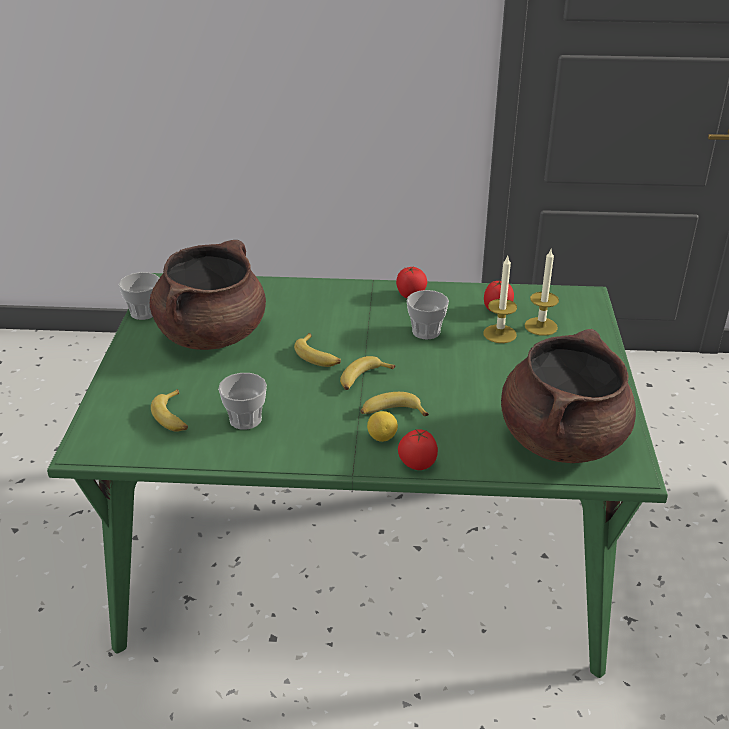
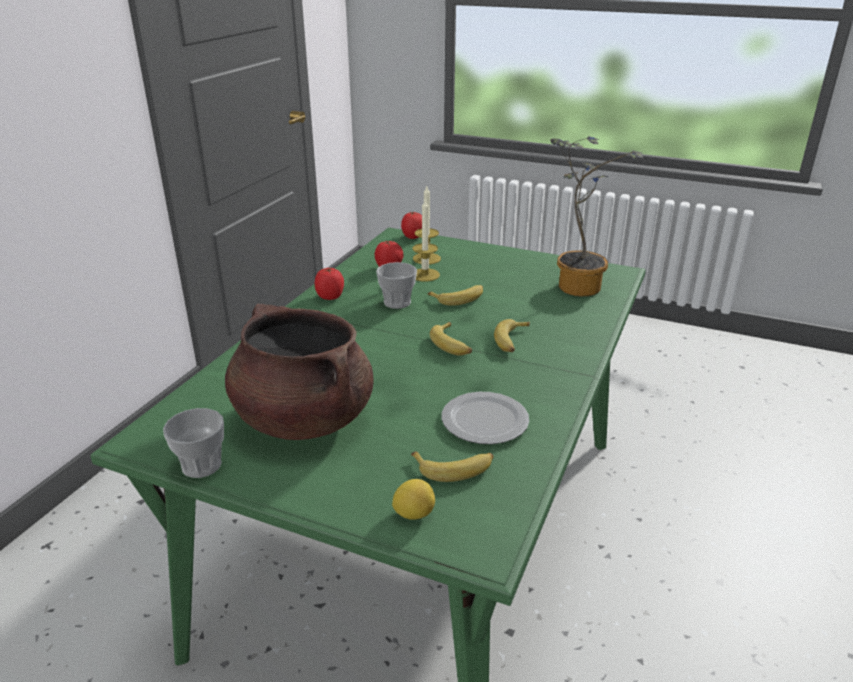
camera: 70 degrees left, 5 degrees down
cup [218,373,267,430] -> plate [441,392,529,444]
banana [294,333,341,367] -> banana moved to [428,285,483,306]
lemon [367,411,398,442] -> lemon moved to [392,479,435,520]
tomato [398,429,438,470] -> tomato moved to [401,212,422,239]
brown cooking pot [501,329,636,463] -> potted plant [551,136,643,297]

